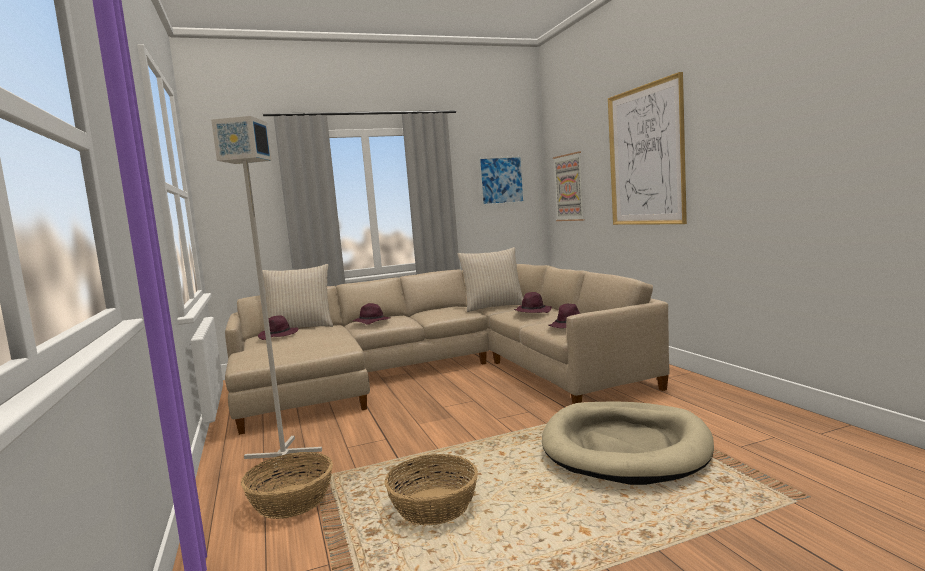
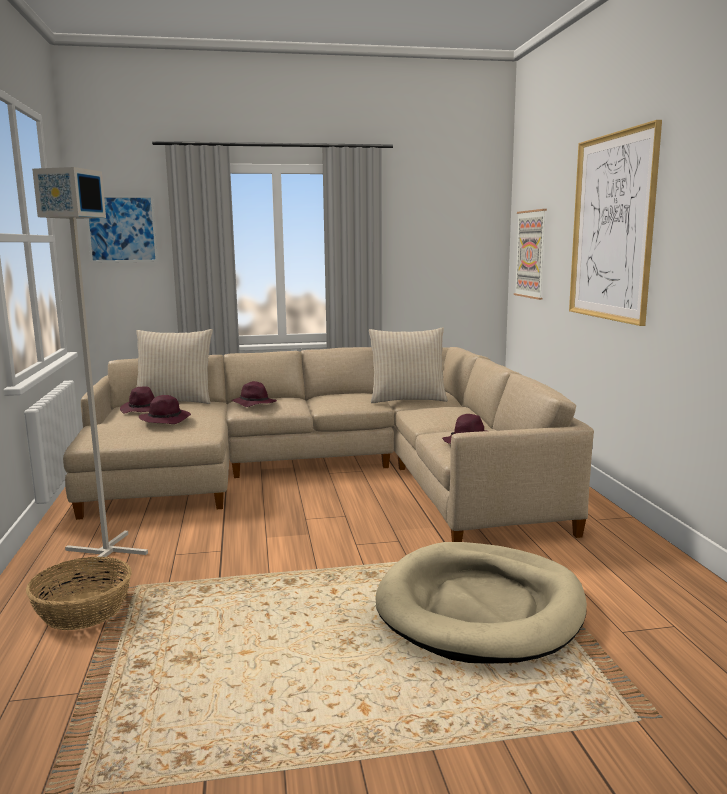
camera: 10 degrees right, 5 degrees up
basket [384,454,478,525] -> none
picture [478,155,525,206] -> picture moved to [86,195,158,263]
purple hat [514,292,552,313] -> purple hat moved to [139,395,191,424]

